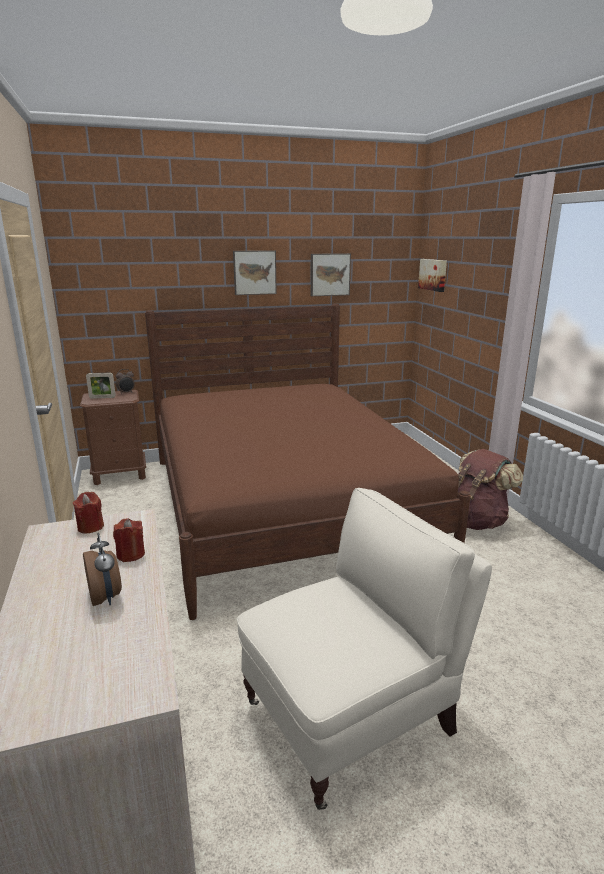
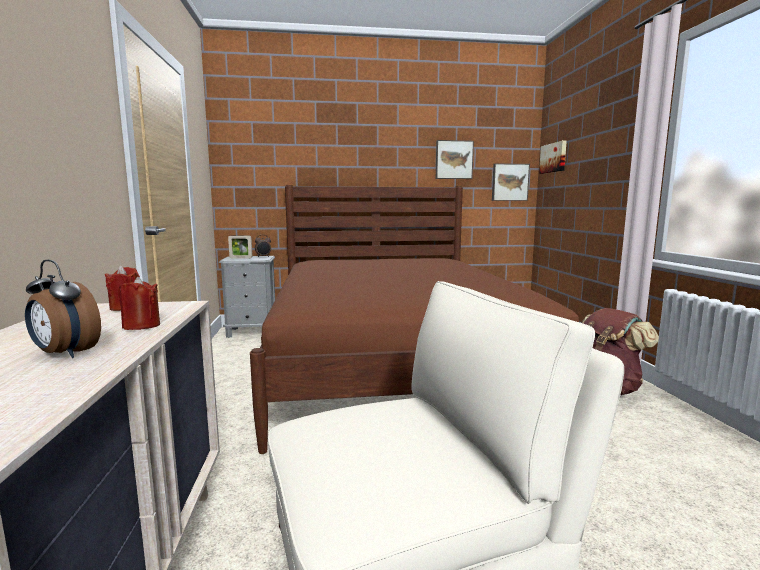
camera: 10 degrees right, 10 degrees down
brown nightstand [80,390,146,485] -> grey nightstand [219,256,275,338]
alarm clock [83,533,122,606] -> alarm clock turned 135 degrees clockwise [25,260,101,358]
picture [233,250,277,295] -> picture moved to [492,163,530,201]

